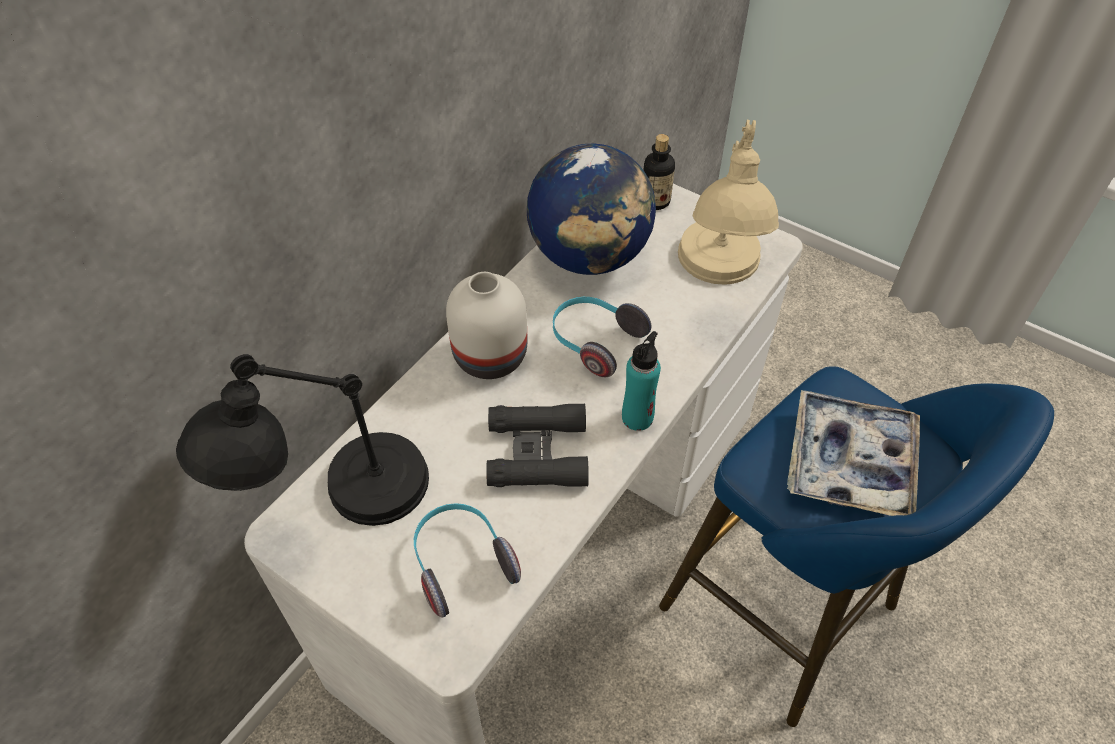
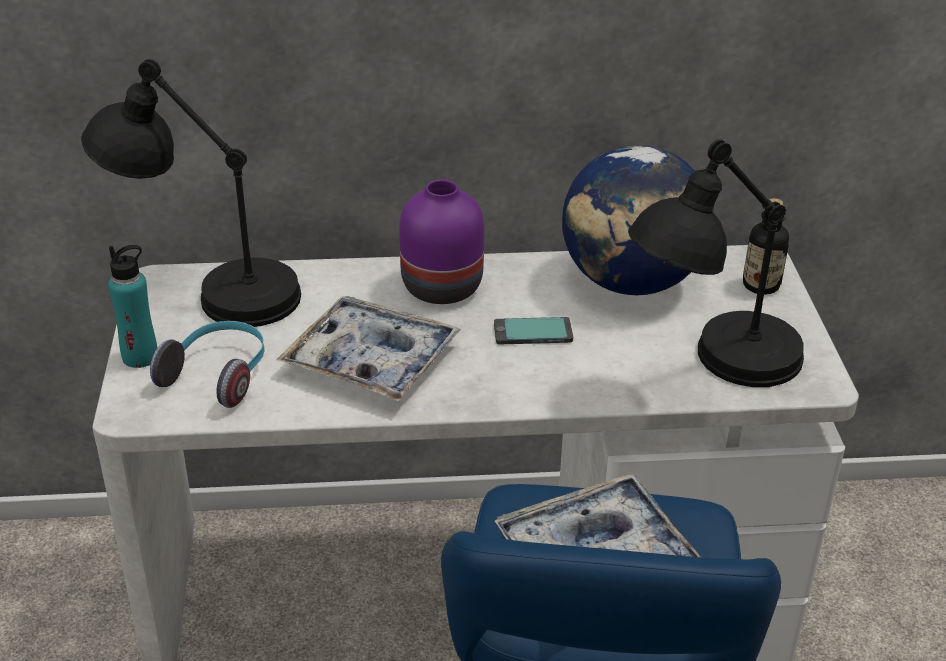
camera: 50 degrees right, 15 degrees down
white vase [446,272,527,379] -> purple vase [399,179,484,304]
black binoculars [486,403,589,487] -> tray [276,296,461,401]
headphones [553,297,651,377] -> phone [494,317,573,345]
turquoise bottle [622,331,661,431] -> turquoise bottle moved to [108,245,157,368]
beige table lamp [678,120,779,285] -> black table lamp [628,139,804,387]

